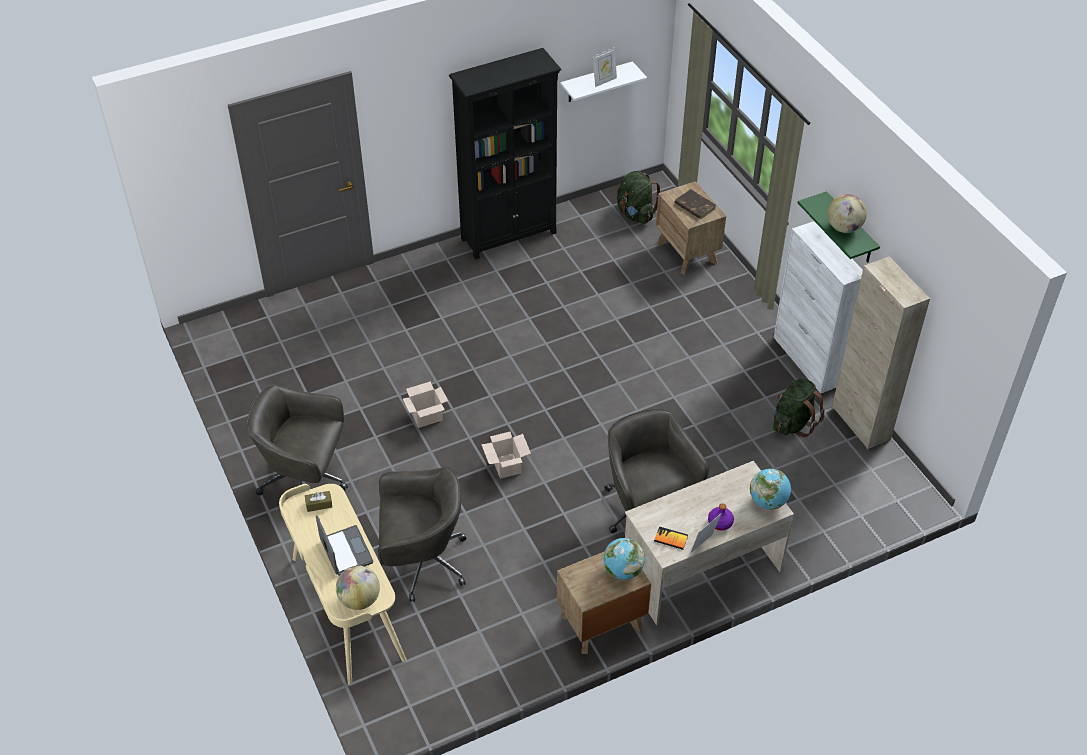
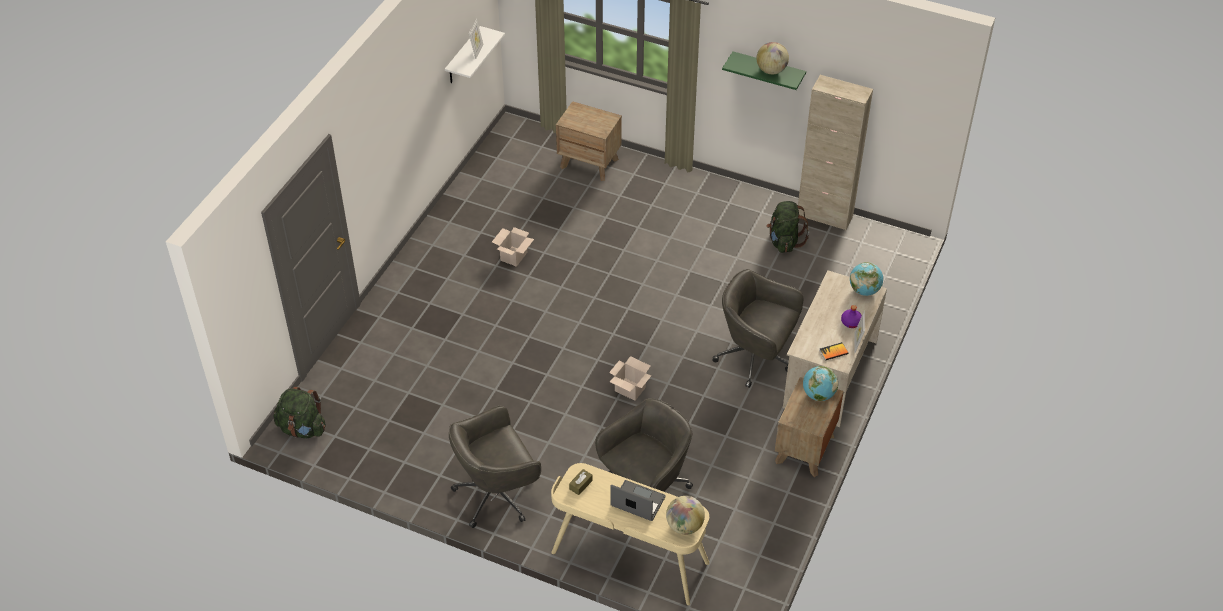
camera: 40 degrees left, 0 degrees up
cardboard box [403,381,448,428] -> cardboard box moved to [492,227,534,267]
black bookcase [449,48,561,260] -> none
green backpack [617,171,661,224] -> green backpack moved to [273,387,326,438]
brown book [674,189,716,219] -> none
white cabinet [773,221,863,394] -> none

